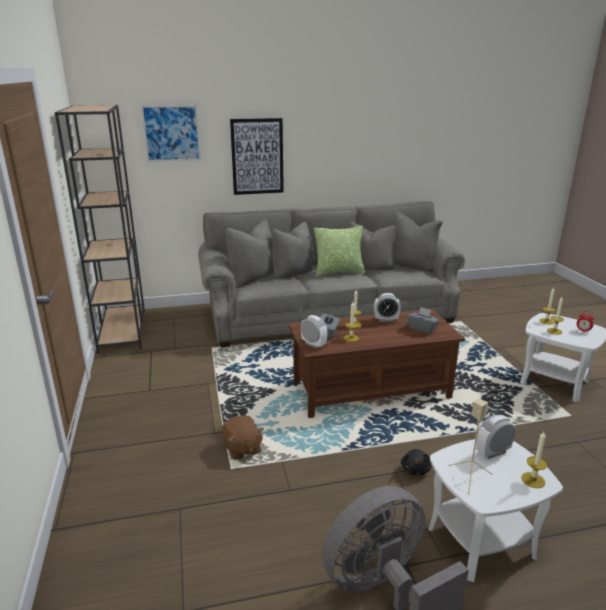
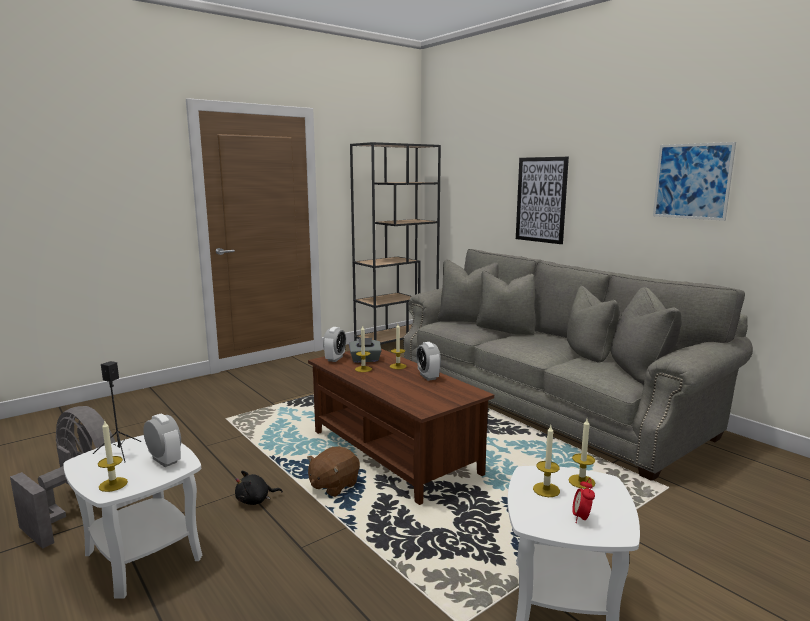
camera: 65 degrees right, 10 degrees down
picture [141,105,201,162] -> picture moved to [653,142,736,221]
brown plush toy [222,415,264,460] -> brown plush toy moved to [307,446,360,497]
pillow [314,226,365,276] -> none
grey tissue box [407,307,440,334] -> none
beige speaker [449,398,492,495] -> black speaker [93,361,141,463]

